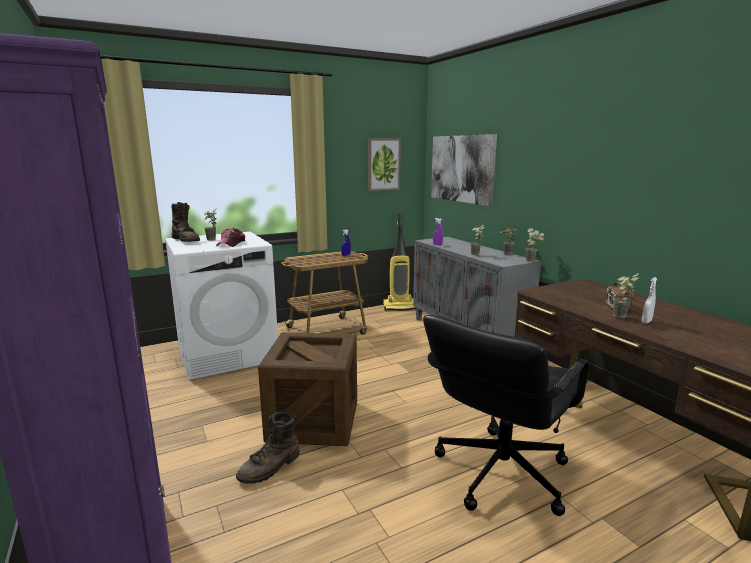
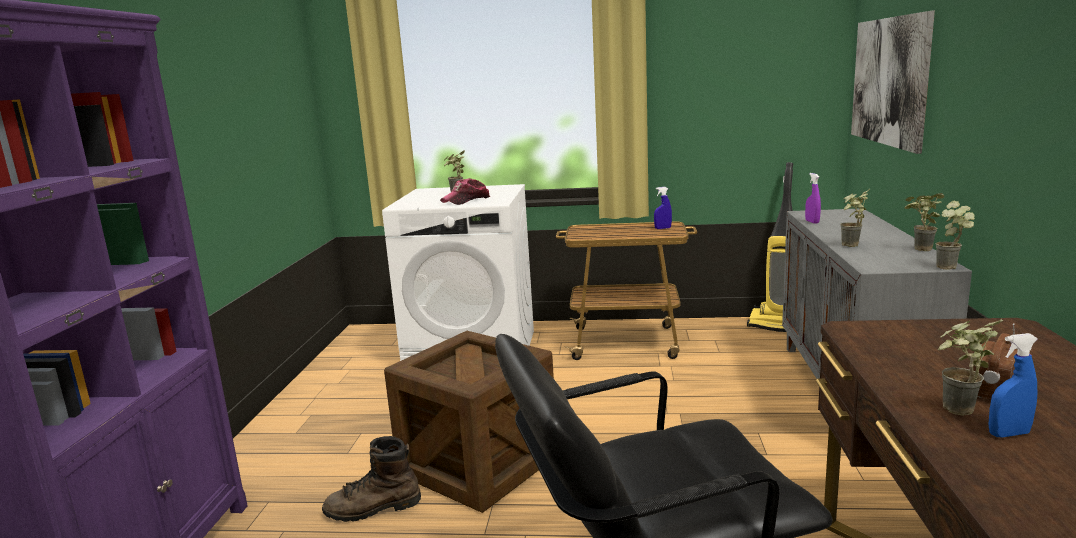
camera: 35 degrees right, 0 degrees up
brown boot [172,202,200,242] -> none
picture [368,138,401,191] -> none
white spray bottle [642,277,657,324] -> blue spray bottle [988,333,1038,437]

